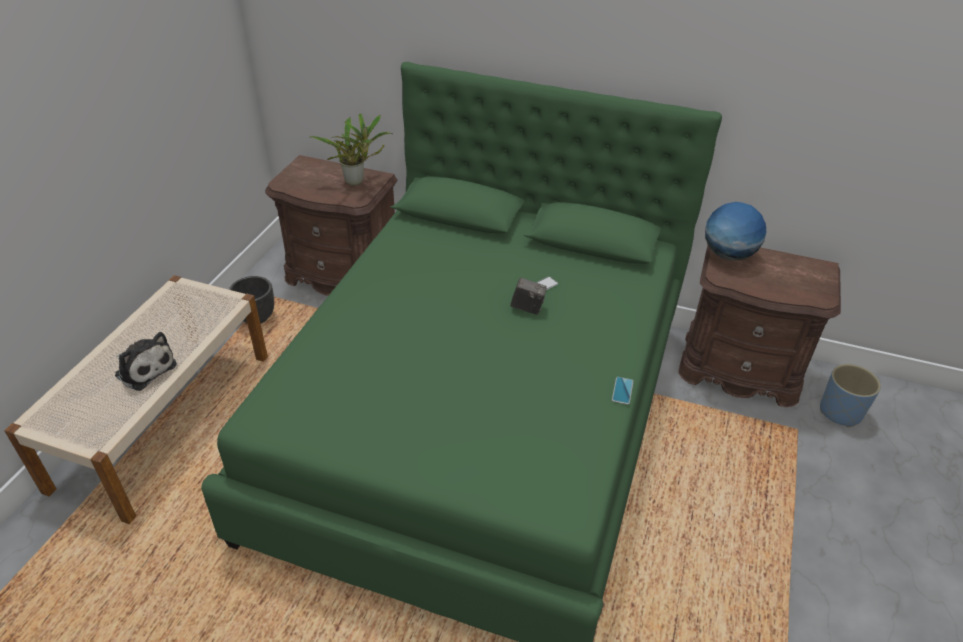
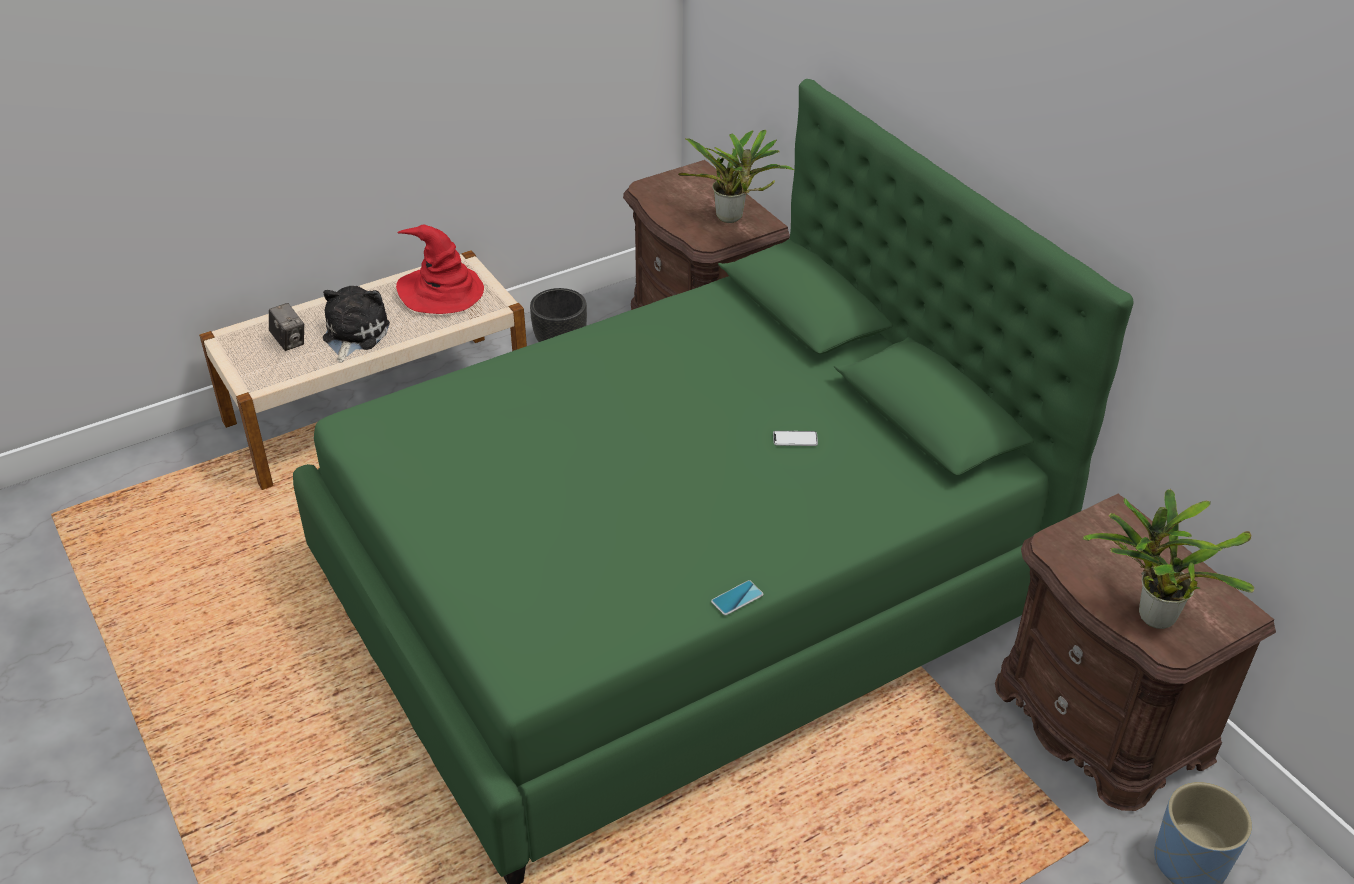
camera: 40 degrees right, 0 degrees up
plush toy [115,332,177,391] -> plush toy turned 150 degrees counterclockwise [323,286,390,362]
camera [511,278,547,315] -> camera moved to [269,303,304,351]
globe [705,202,766,261] -> none
none -> red hat [396,225,484,314]
none -> potted plant [1082,489,1255,629]

